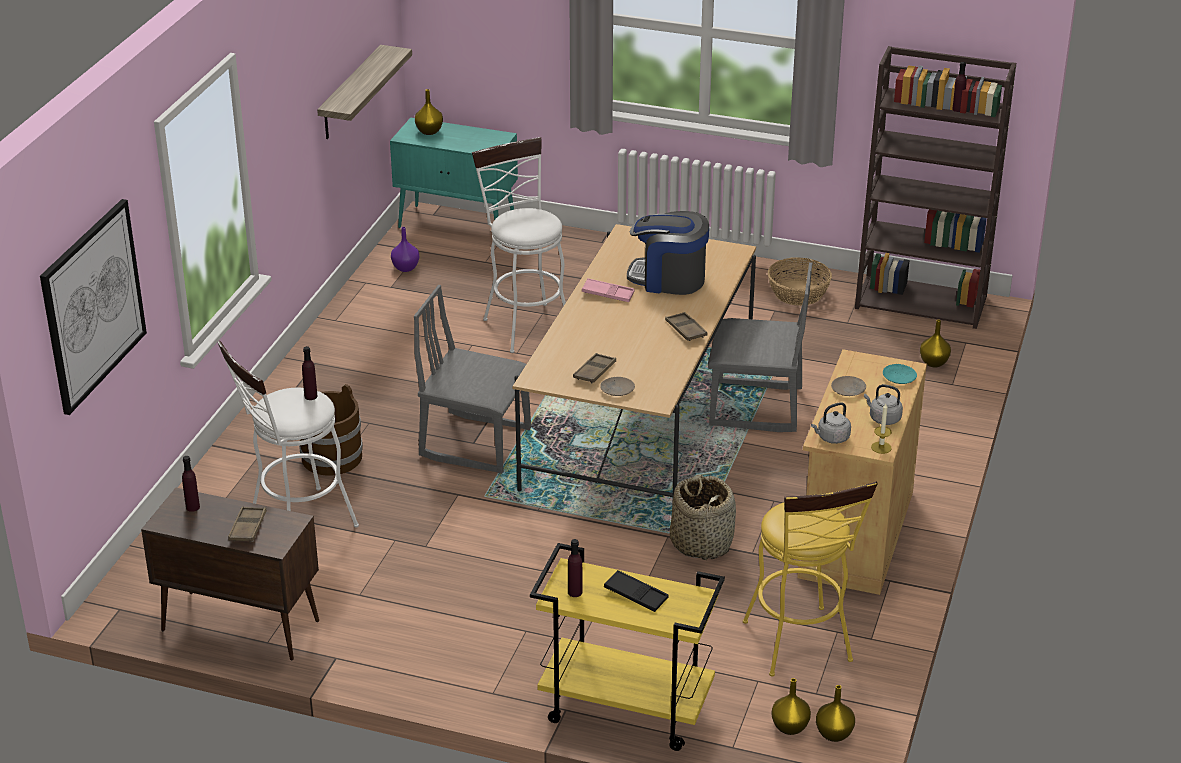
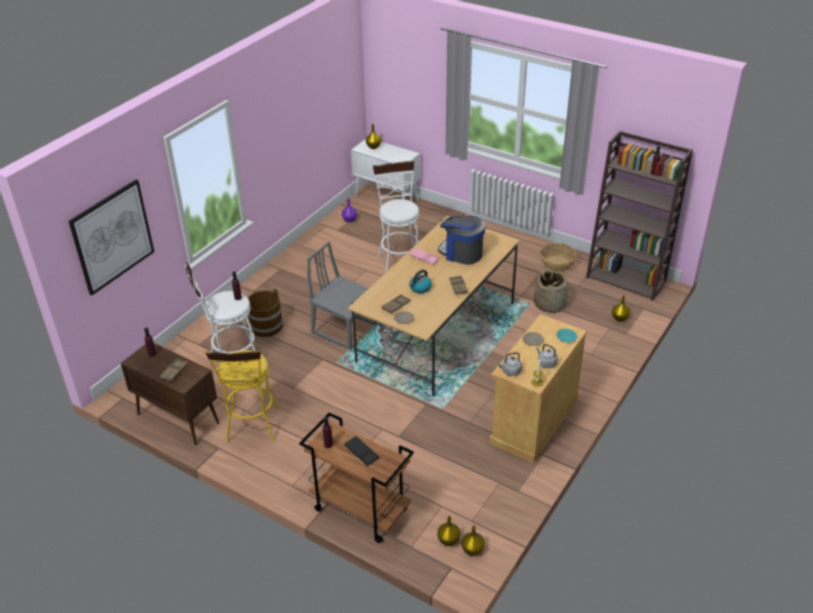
camera: 15 degrees right, 5 degrees up
shelf [317,45,412,139] -> none
turquoise cabinet [390,118,518,228] -> white cabinet [351,139,420,201]
yellow cart [530,543,725,751] -> brown cart [299,412,414,543]
basket [670,475,736,560] -> basket moved to [534,270,568,313]
grey chair [708,262,812,432] -> none
yellow stool [743,482,878,677] -> yellow stool moved to [205,350,279,443]
none -> kettle [409,270,432,293]

